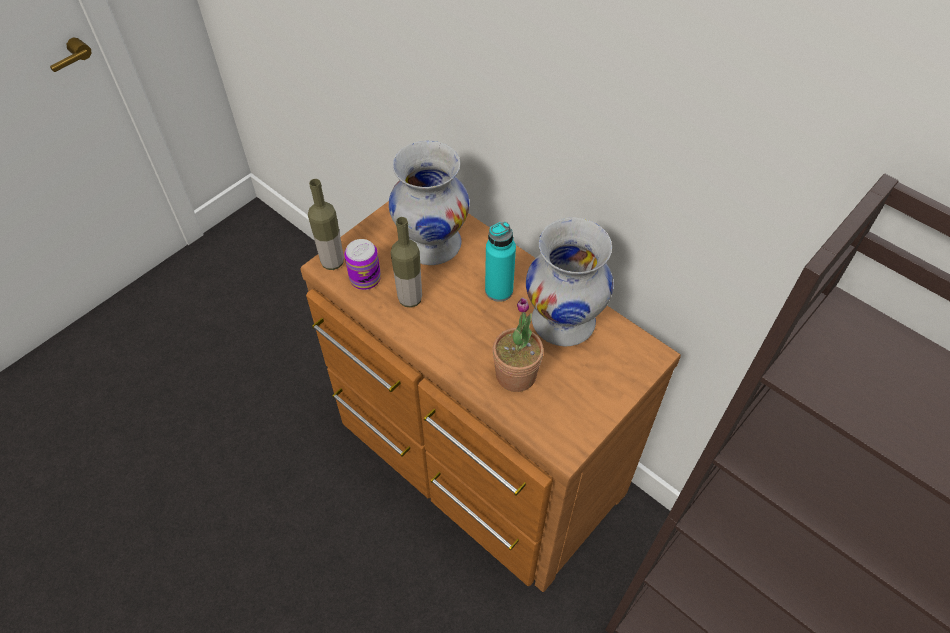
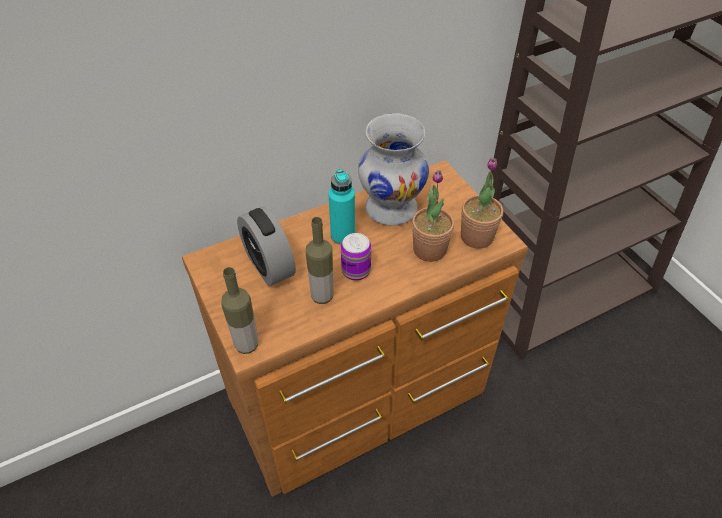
camera: 70 degrees left, 5 degrees down
can [344,239,381,290] -> can moved to [341,233,371,281]
white vase [389,141,469,265] -> alarm clock [237,207,296,287]
none -> potted plant [461,158,503,249]

